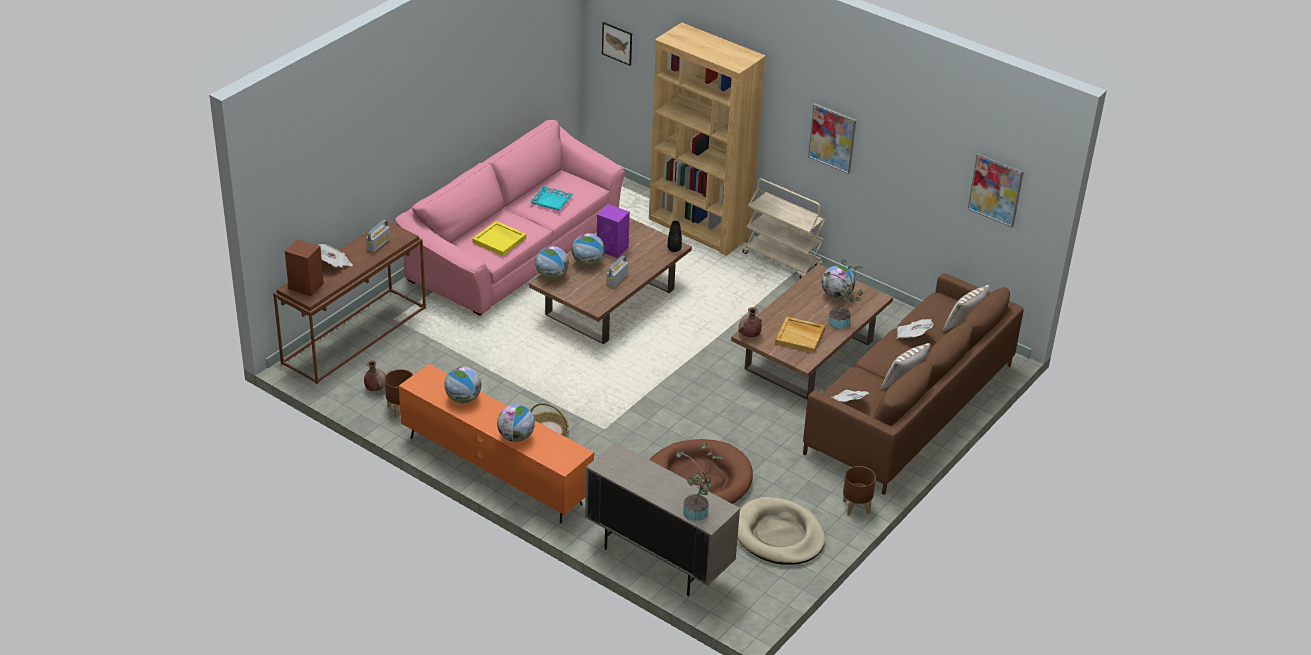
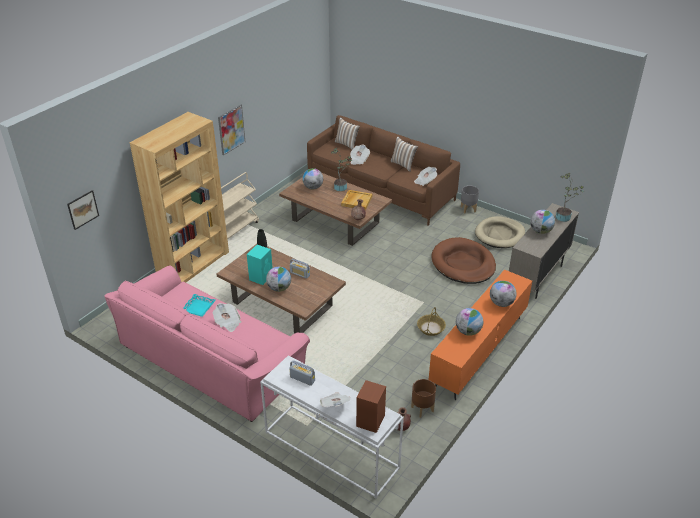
camera: 90 degrees left, 0 degrees up
brown console table [273,220,426,384] -> white console table [260,355,404,499]
yellow tray [472,221,526,256] -> none
globe [535,246,569,279] -> globe moved to [530,210,555,234]
purple speaker [597,204,630,258] -> turquoise speaker [247,245,272,285]
brown planter [843,466,876,516] -> grey planter [461,186,479,213]
picture [968,154,1024,227] -> none
none -> newspaper [213,303,242,332]

